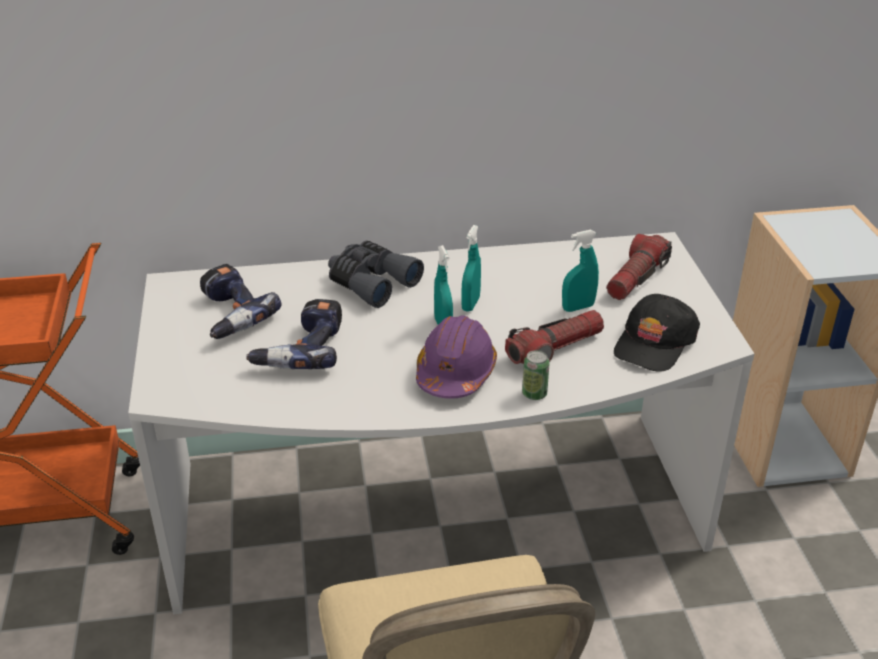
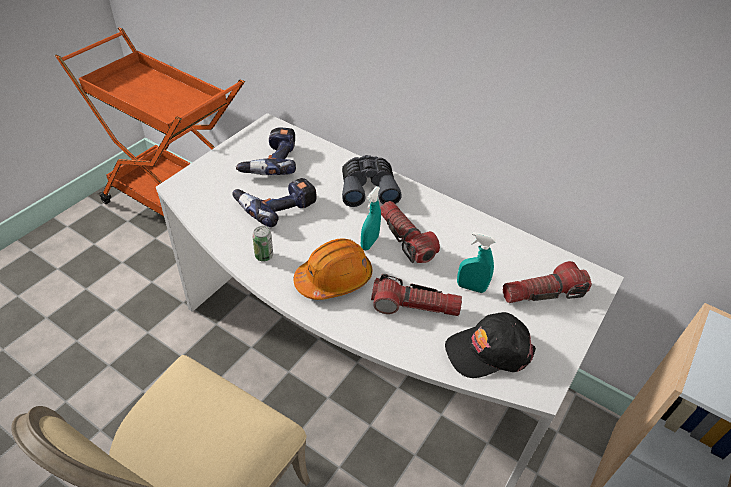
camera: 40 degrees right, 10 degrees up
purple hard hat [416,315,497,399] -> orange hard hat [294,238,372,300]
turquoise spray bottle [461,225,481,311] -> flashlight [380,201,440,263]
can [522,350,550,400] -> can moved to [252,226,273,261]

